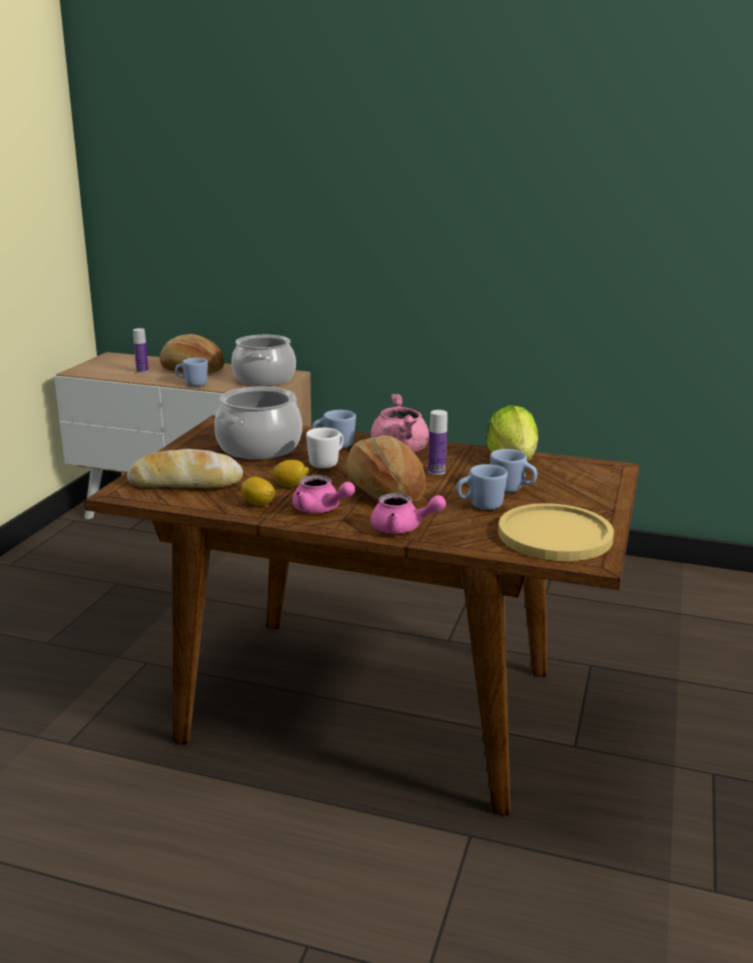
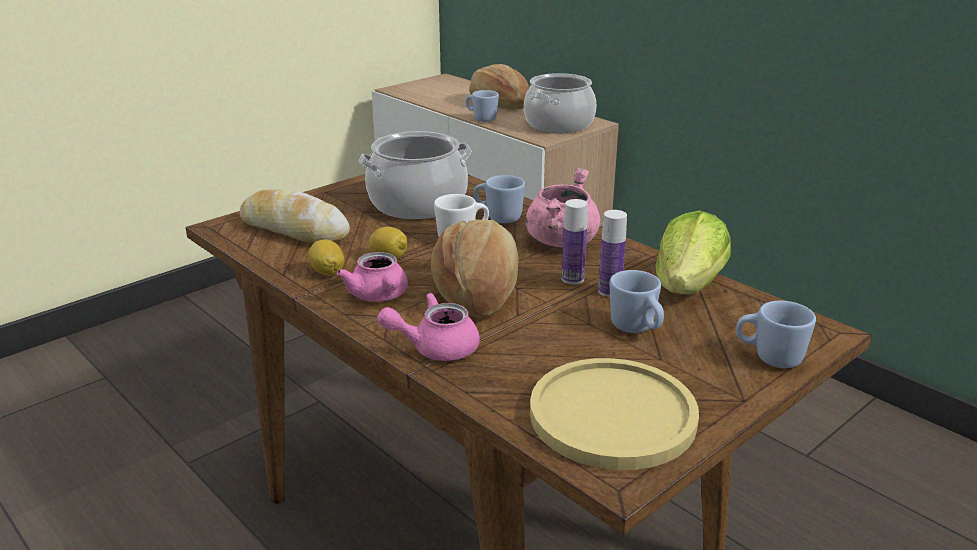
camera: 30 degrees right, 5 degrees up
bottle [133,328,148,373] -> bottle moved to [598,210,627,297]
pink teapot [370,493,446,534] -> pink teapot turned 120 degrees clockwise [377,293,480,361]
blue mug [457,464,508,510] -> blue mug moved to [736,301,816,368]

